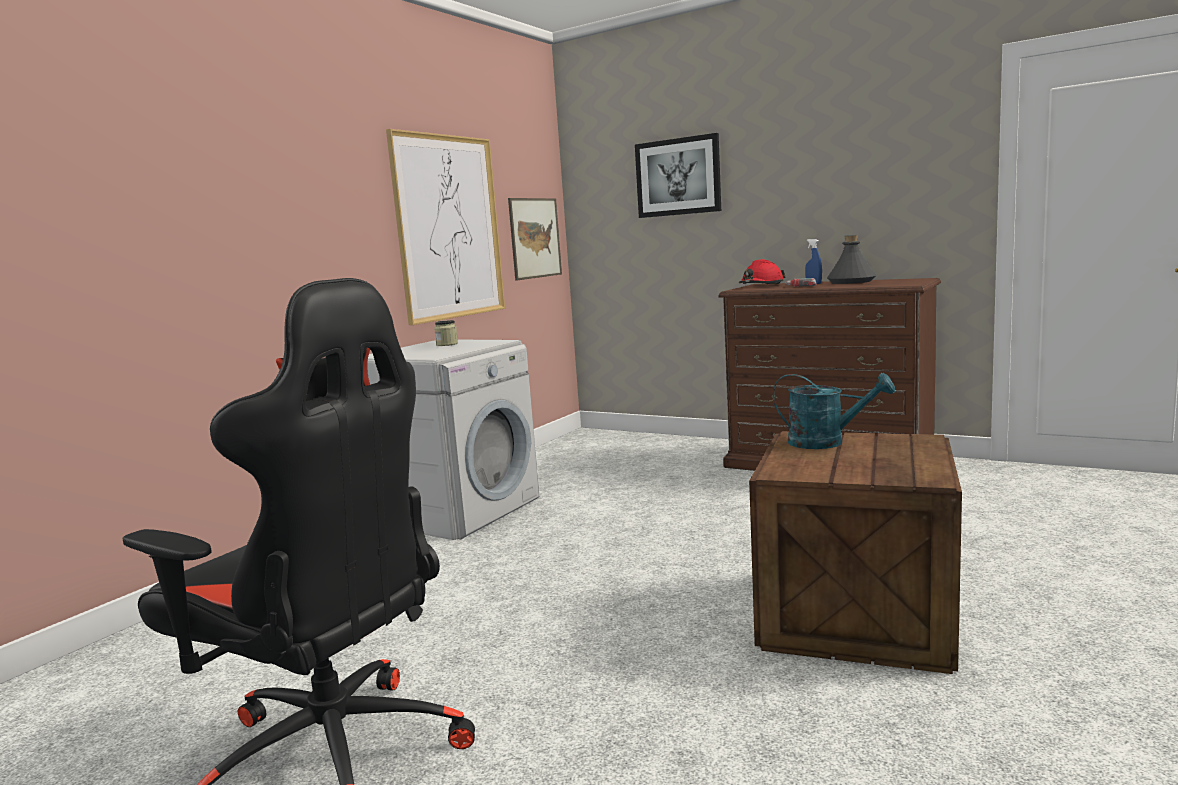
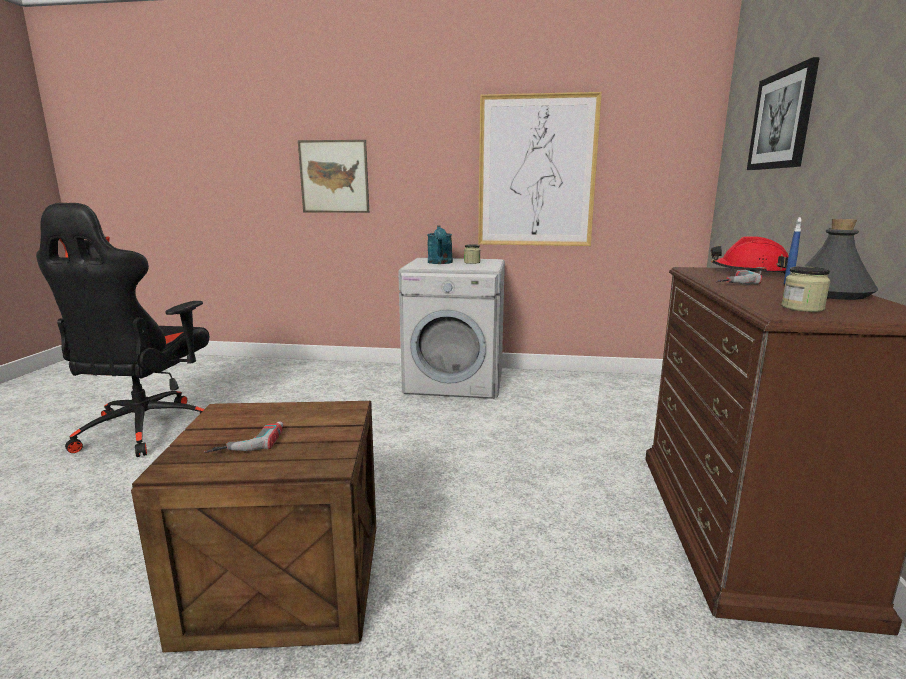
camera: 65 degrees right, 5 degrees up
picture [508,198,562,281] -> picture moved to [298,140,369,213]
turquoise watering can [773,373,895,449] -> turquoise watering can moved to [427,225,453,264]
none -> power drill [204,421,283,453]
none -> jar [781,266,831,312]

